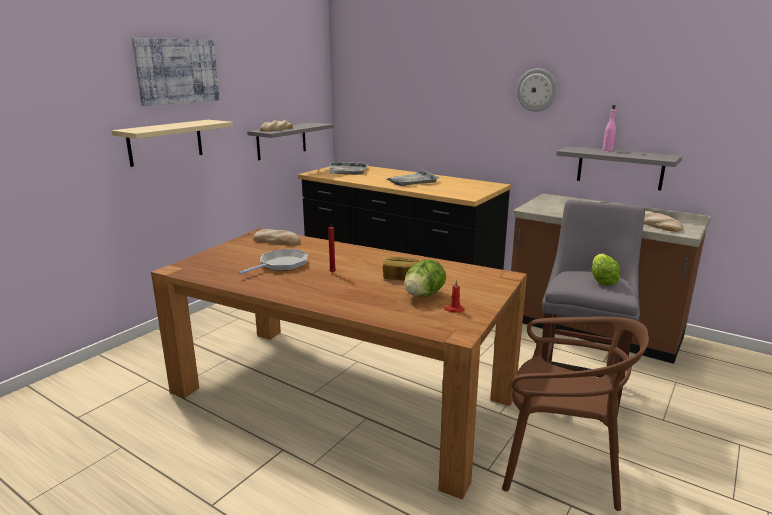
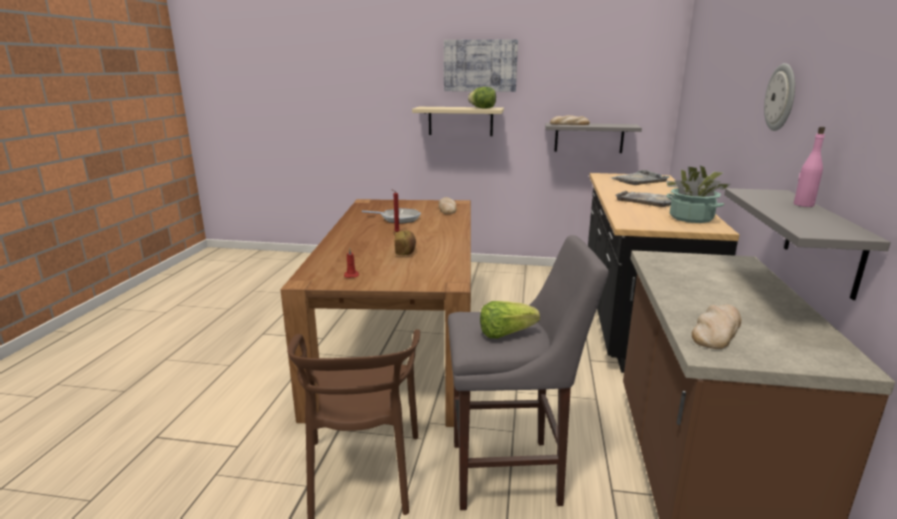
camera: 65 degrees right, 0 degrees up
lettuce [404,260,446,297] -> lettuce moved to [468,87,496,109]
none -> potted plant [666,165,731,223]

